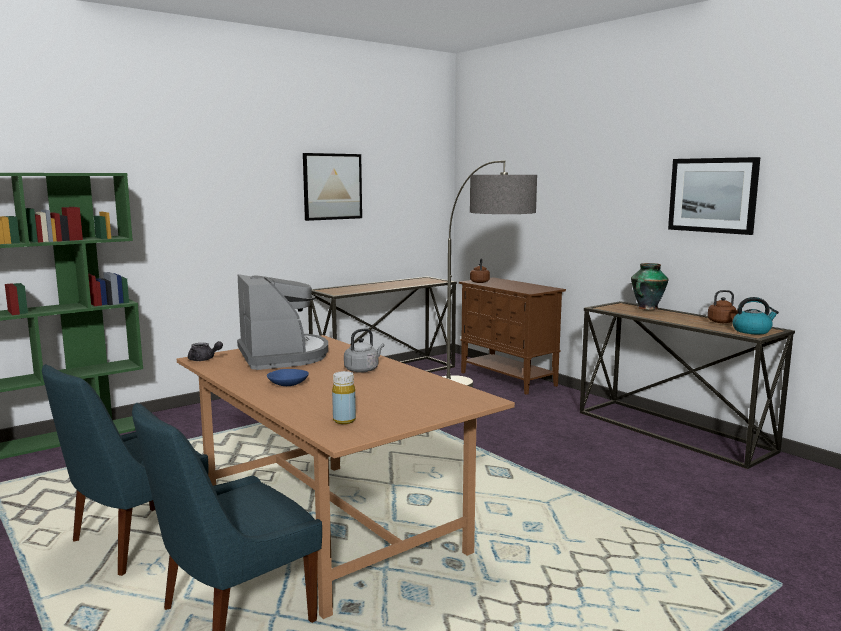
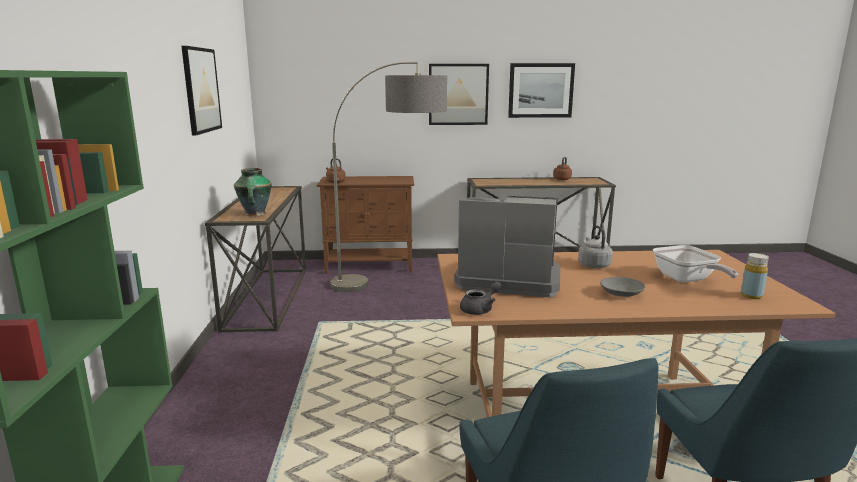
camera: 55 degrees left, 5 degrees up
blue bowl [267,369,309,386] -> grey bowl [600,277,645,297]
vase [631,263,669,310] -> vase moved to [234,168,272,217]
kettle [732,297,779,334] -> none
none -> picture [429,64,489,125]
none -> frying pan [653,245,738,283]

